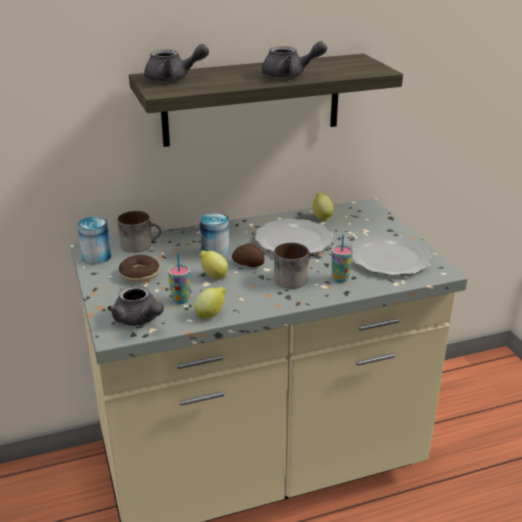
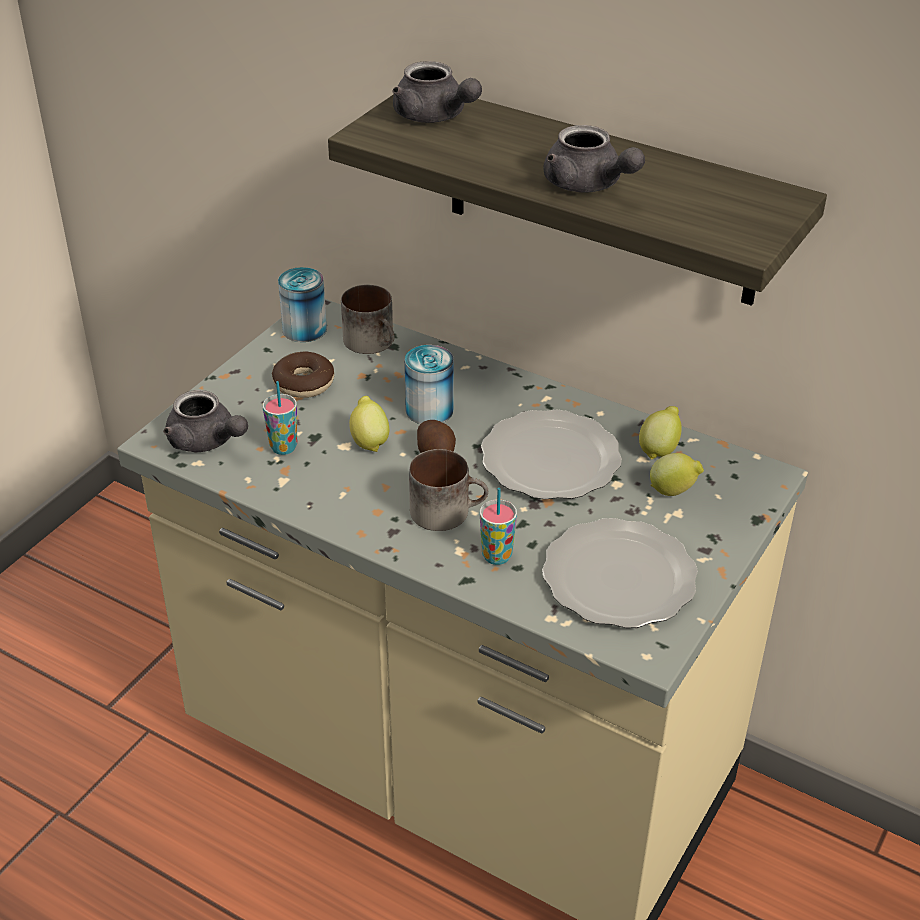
camera: 50 degrees right, 10 degrees up
grey teapot [108,285,164,326] -> grey teapot turned 60 degrees counterclockwise [163,390,248,452]
lemon [194,287,226,318] -> lemon moved to [650,453,704,496]

